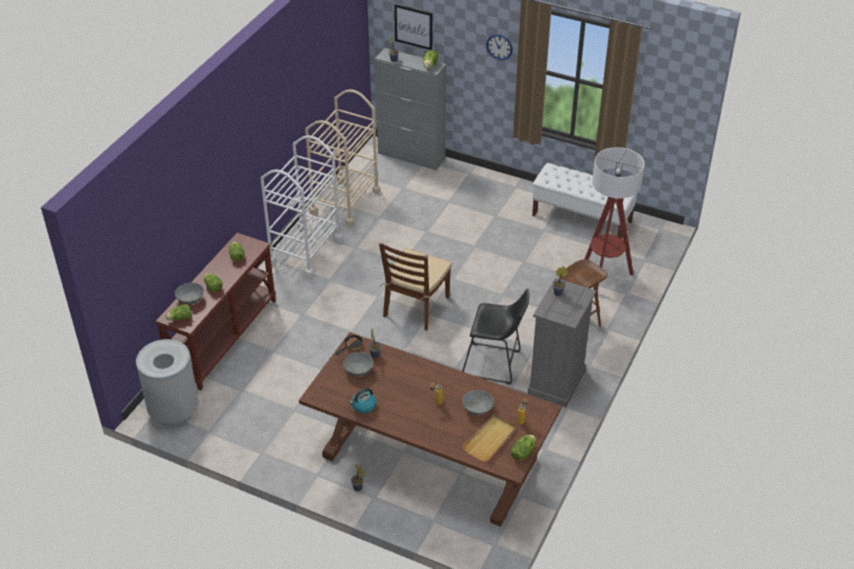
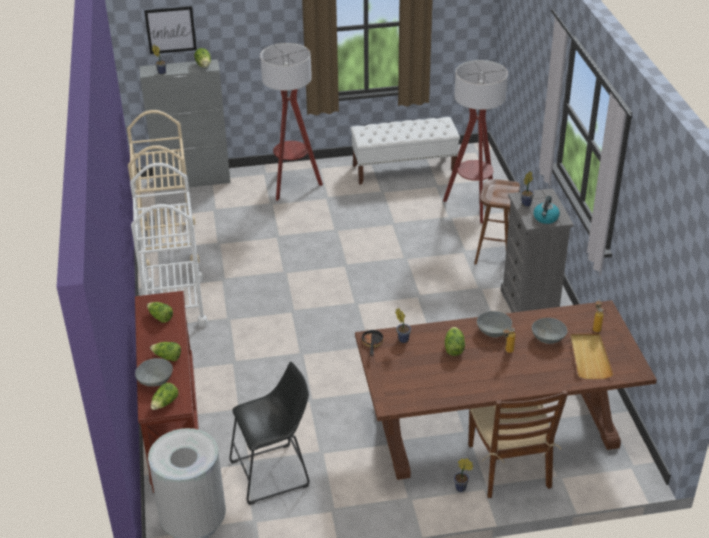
camera: 35 degrees left, 5 degrees down
grey bowl [343,352,373,376] -> grey bowl moved to [477,311,512,338]
kettle [350,388,377,413] -> kettle moved to [533,196,560,224]
brown chair [379,242,452,330] -> brown chair moved to [468,390,568,498]
black stool [462,289,529,385] -> black stool moved to [229,362,310,505]
wall clock [486,34,513,60] -> none
lettuce [511,435,536,460] -> lettuce moved to [445,327,465,356]
none -> floor lamp [260,43,323,201]

